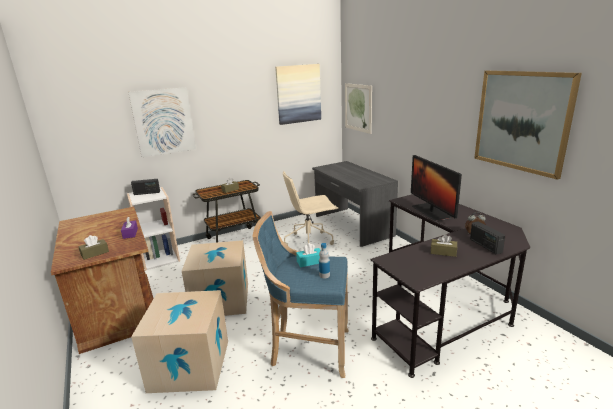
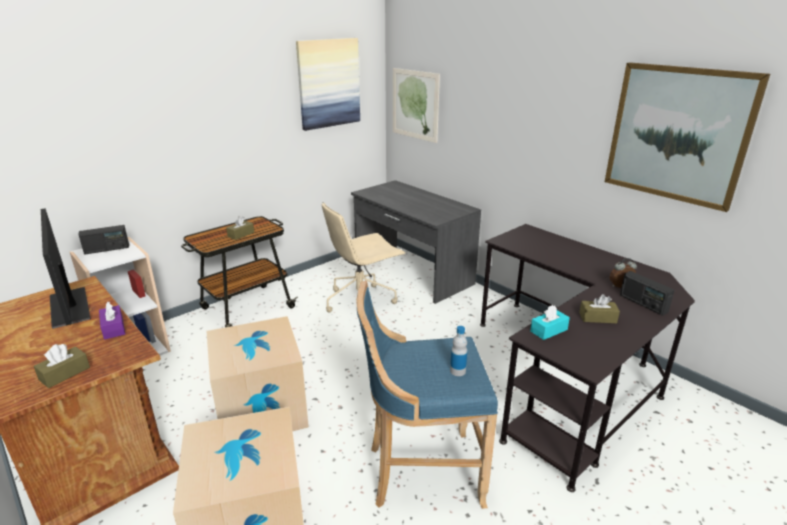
camera: 15 degrees left, 5 degrees up
picture [128,87,196,157] -> none
turquoise tissue box [296,243,321,267] -> turquoise tissue box moved to [530,305,570,340]
monitor [411,155,462,222] -> monitor moved to [41,208,91,329]

